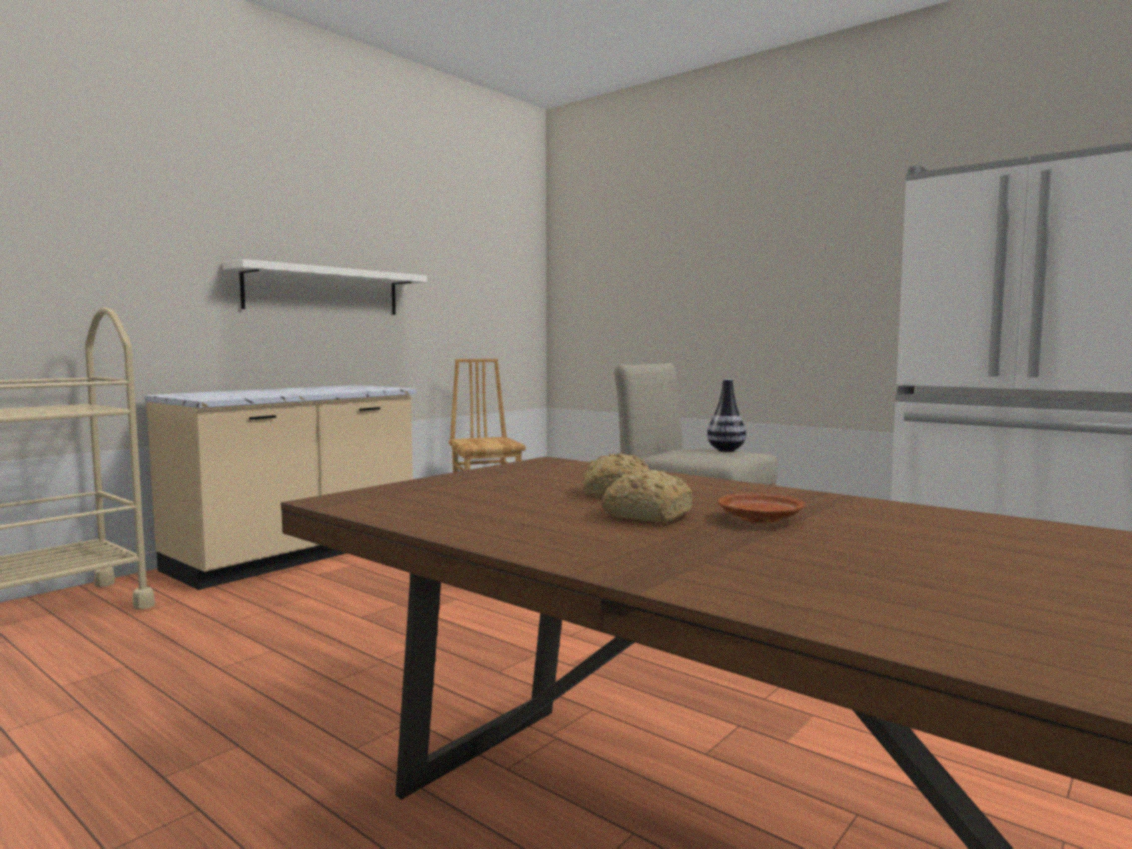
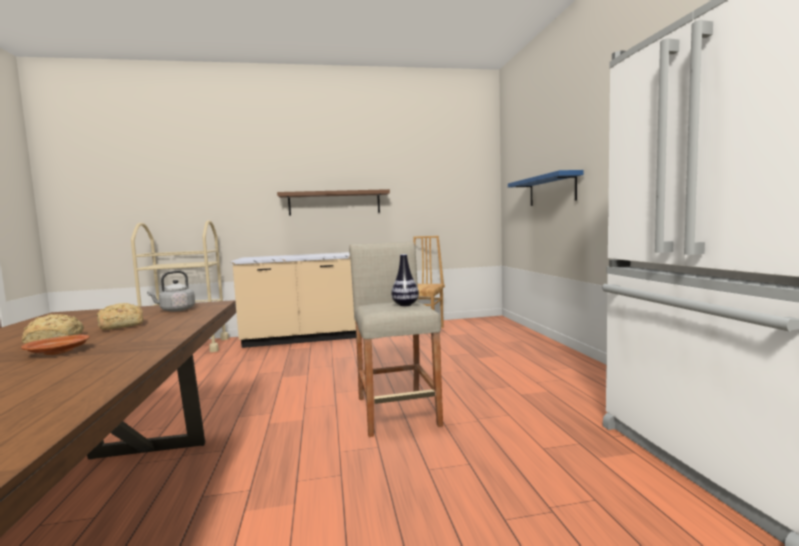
camera: 40 degrees right, 0 degrees up
white shelf [222,259,427,315] -> brown shelf [277,189,390,216]
none -> grey kettle [147,271,195,312]
none -> blue shelf [508,170,583,206]

